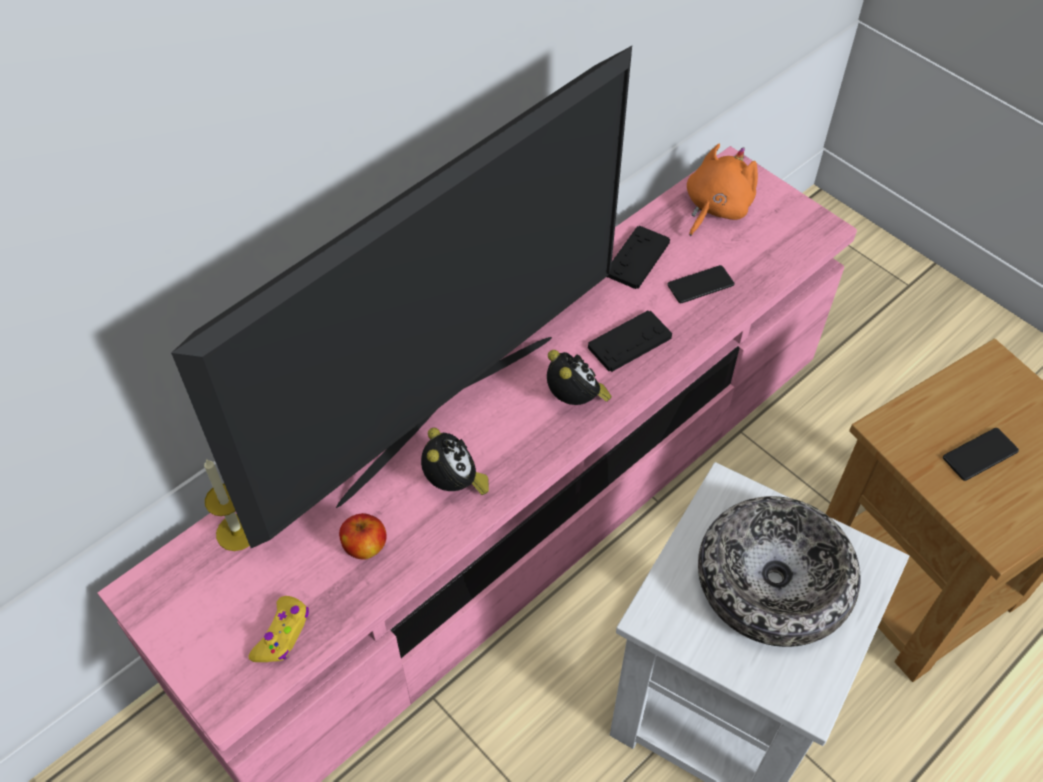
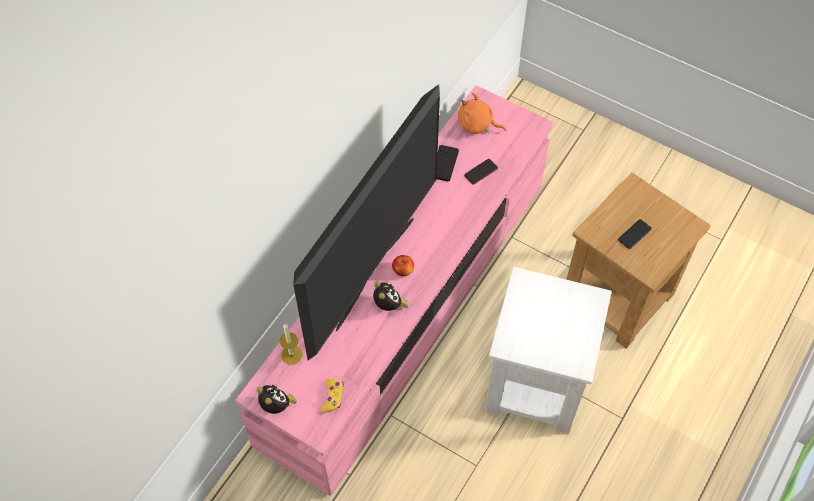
camera: 15 degrees left, 5 degrees up
apple [339,513,387,559] -> apple moved to [392,255,414,277]
alarm clock [547,350,612,405] -> alarm clock moved to [256,385,297,414]
black game controller [588,311,672,372] -> none
orange plush toy [687,144,758,236] -> orange plush toy turned 90 degrees counterclockwise [458,92,506,134]
bowl [698,496,861,647] -> none

